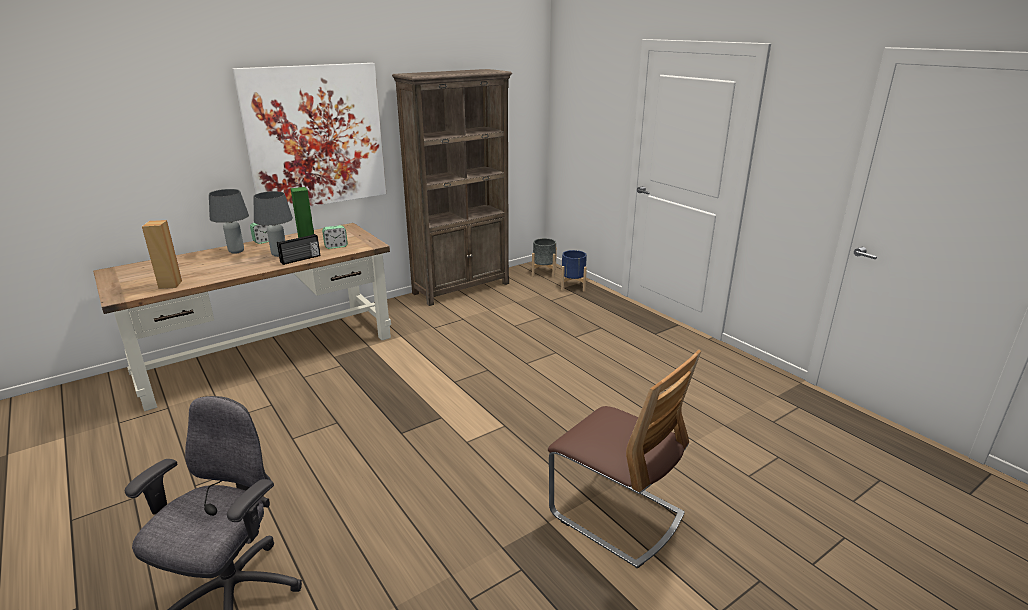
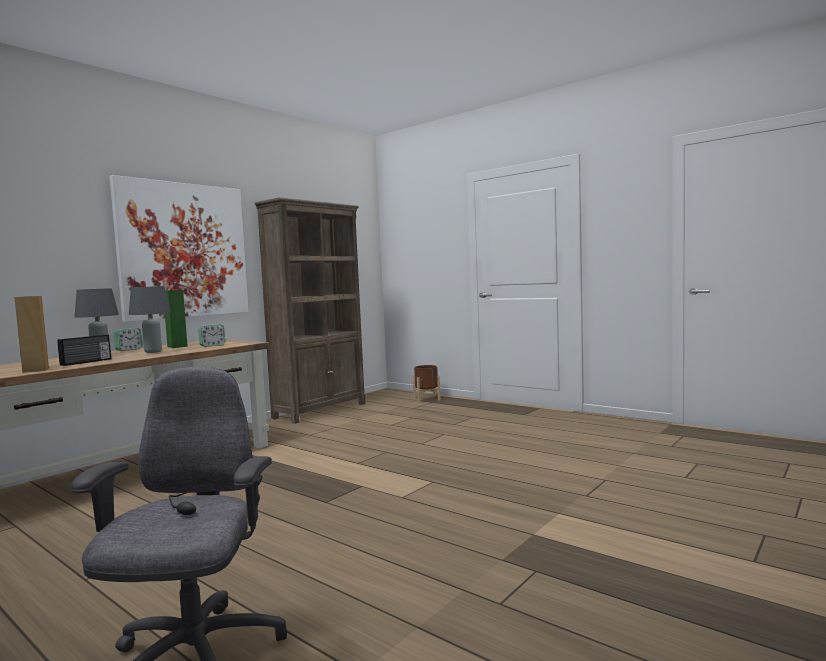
camera: 15 degrees left, 20 degrees down
radio [277,234,320,265] -> radio moved to [57,335,111,366]
grey planter [532,238,557,278] -> none
chair [548,350,701,569] -> none
blue planter [561,250,587,292] -> brown planter [413,365,441,402]

